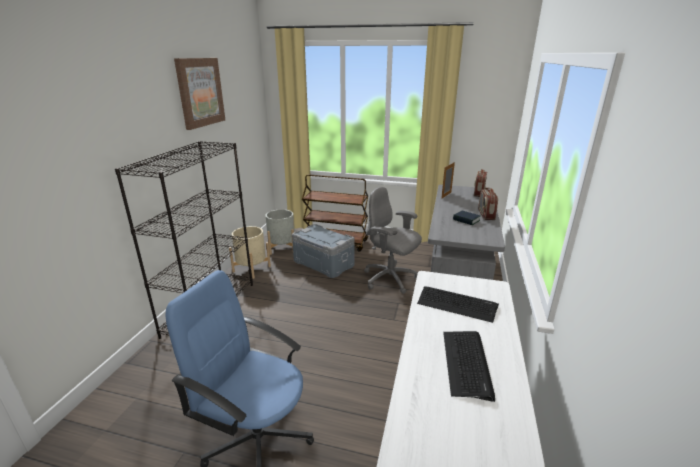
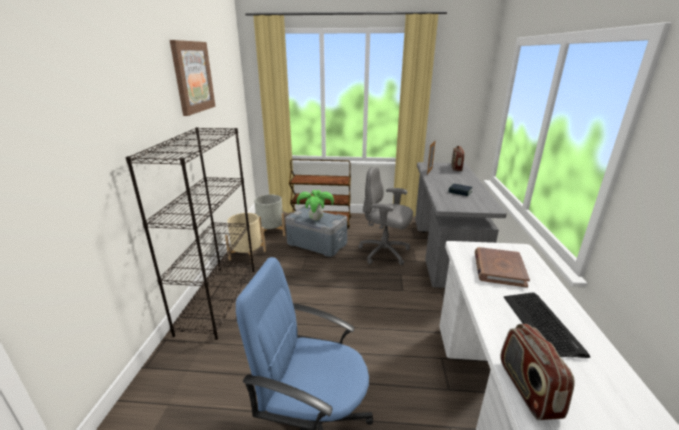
camera: 10 degrees left, 0 degrees up
keyboard [417,286,499,323] -> brown book [475,247,530,288]
radio [478,187,498,220] -> radio moved to [500,324,575,420]
none -> potted plant [297,190,334,221]

